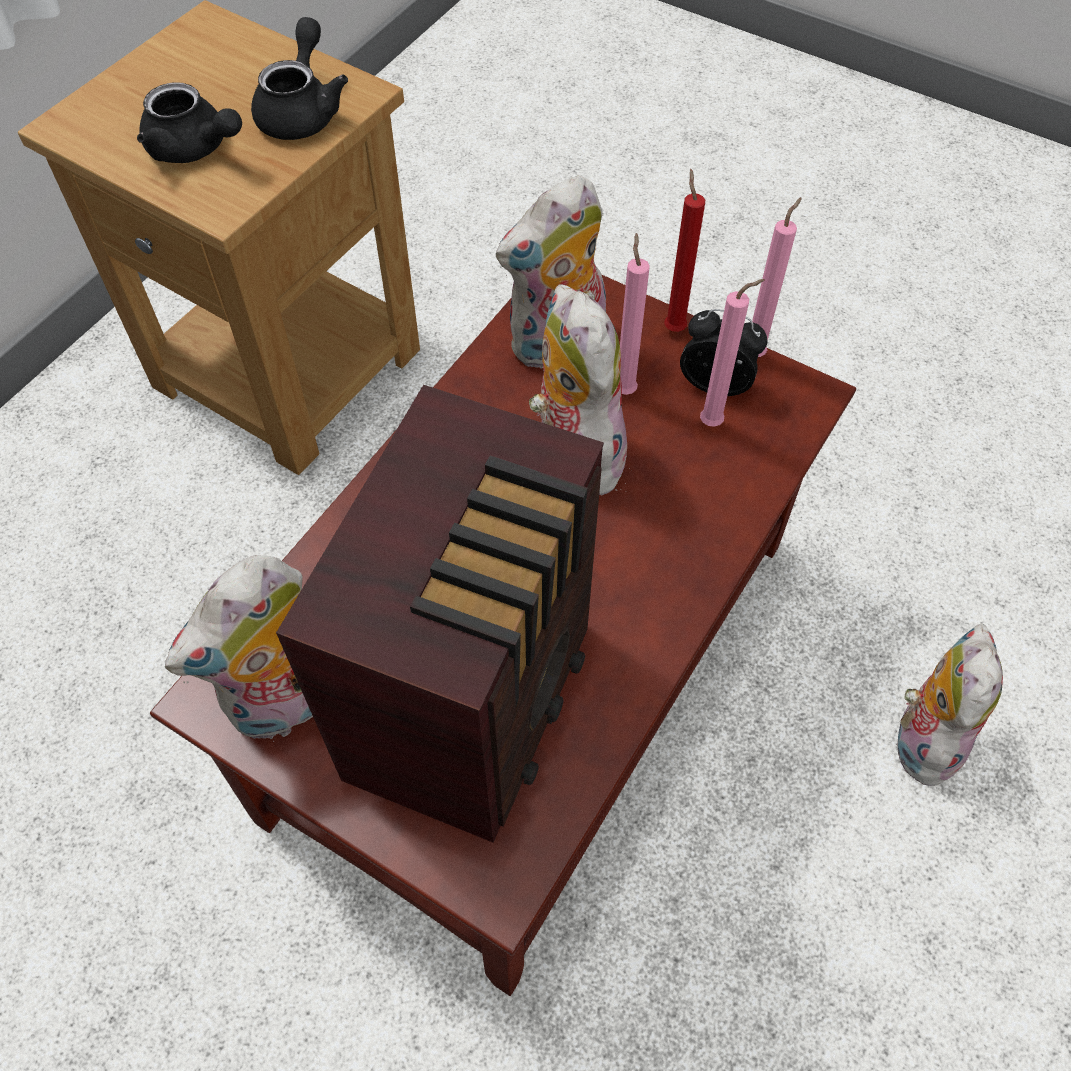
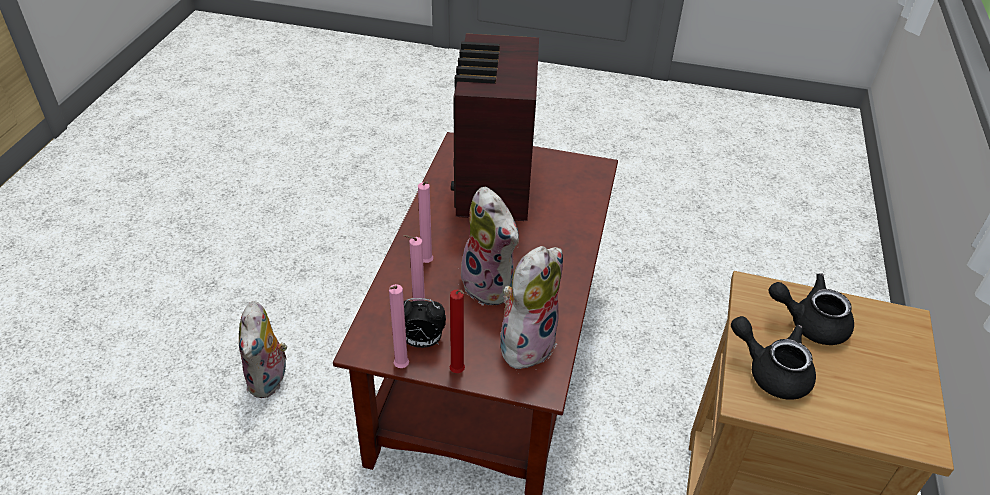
camera: 160 degrees right, 15 degrees down
plush toy [165,555,313,742] -> none
black teapot [251,17,348,140] -> black teapot turned 135 degrees clockwise [731,316,816,400]
pink candle [620,233,650,395] -> pink candle moved to [418,181,433,263]

